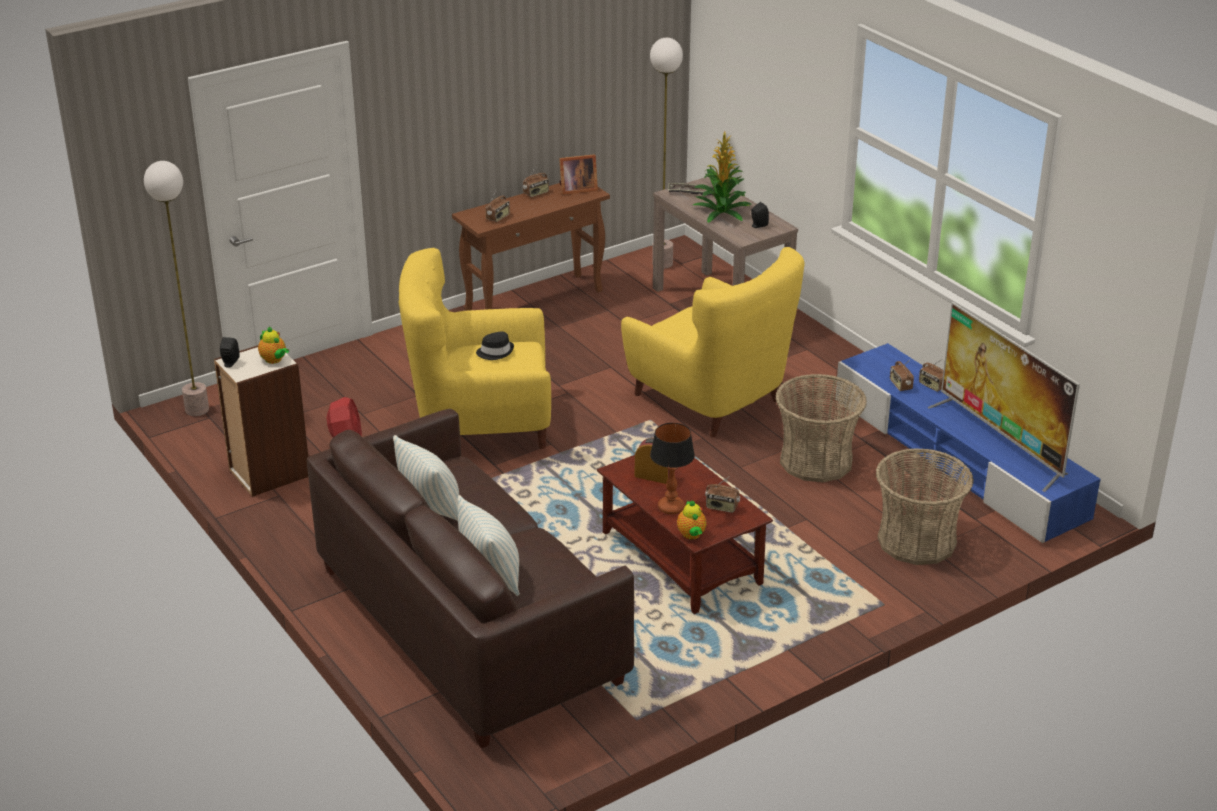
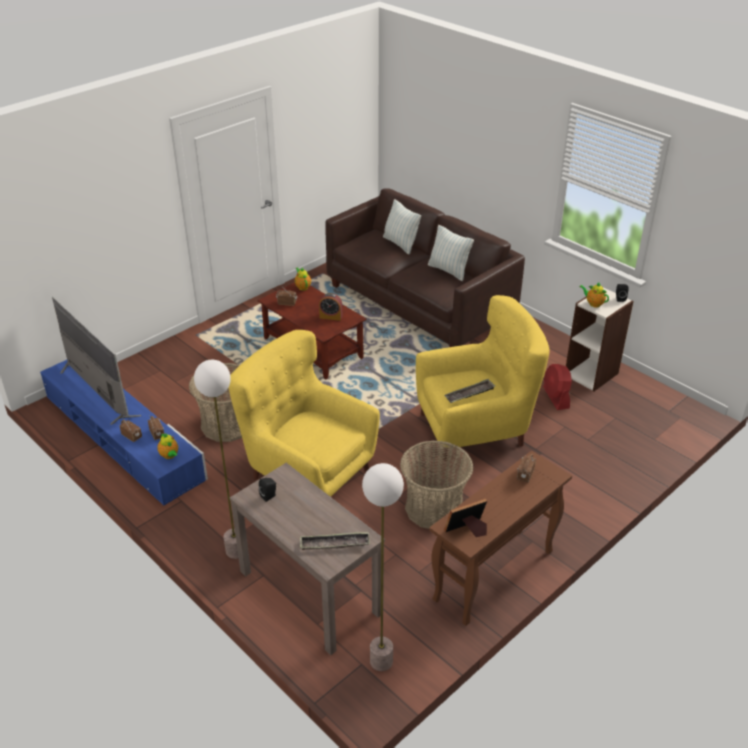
camera: 170 degrees right, 5 degrees up
floor lamp [144,161,209,416] -> floor lamp moved to [194,360,239,559]
black hat [476,331,514,360] -> tray [444,379,495,403]
radio [523,165,549,197] -> none
table lamp [650,423,695,514] -> none
potted plant [693,131,751,223] -> none
basket [875,448,974,565] -> basket moved to [400,441,473,529]
none -> teapot [157,433,178,459]

